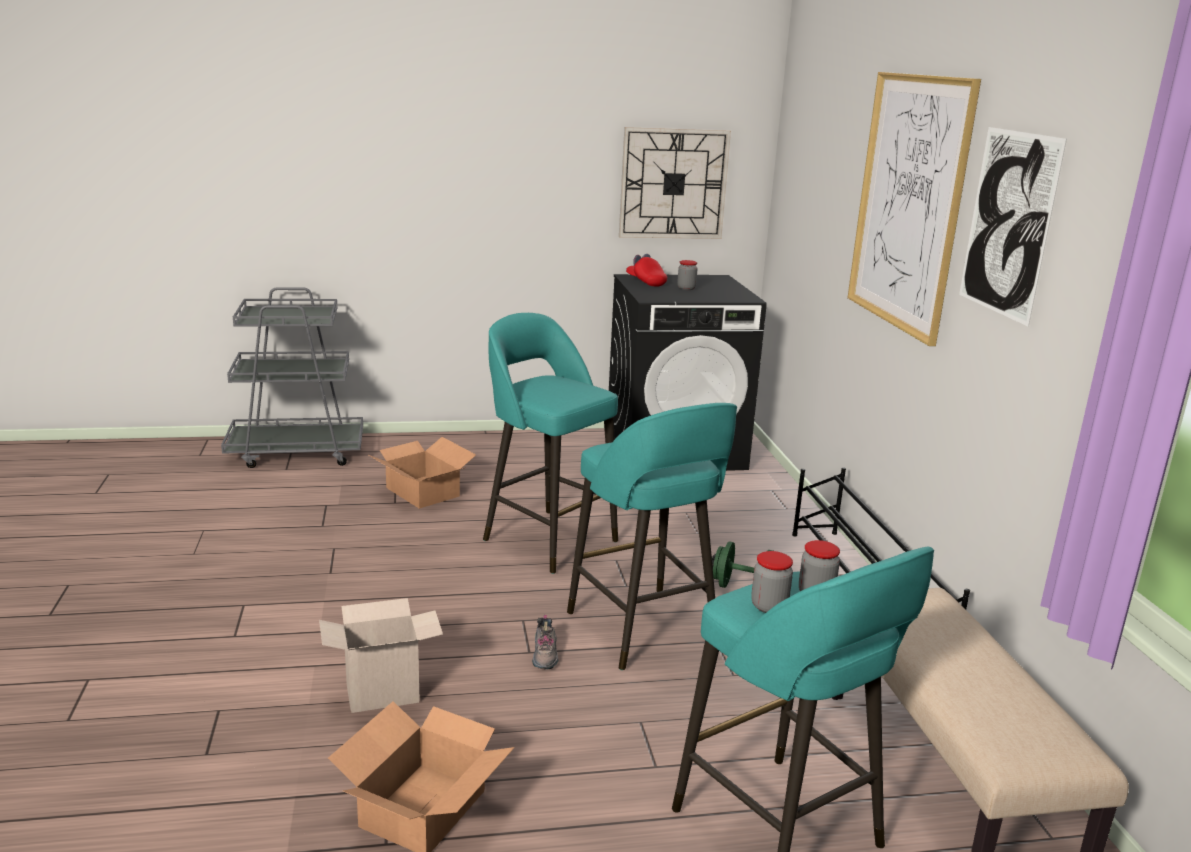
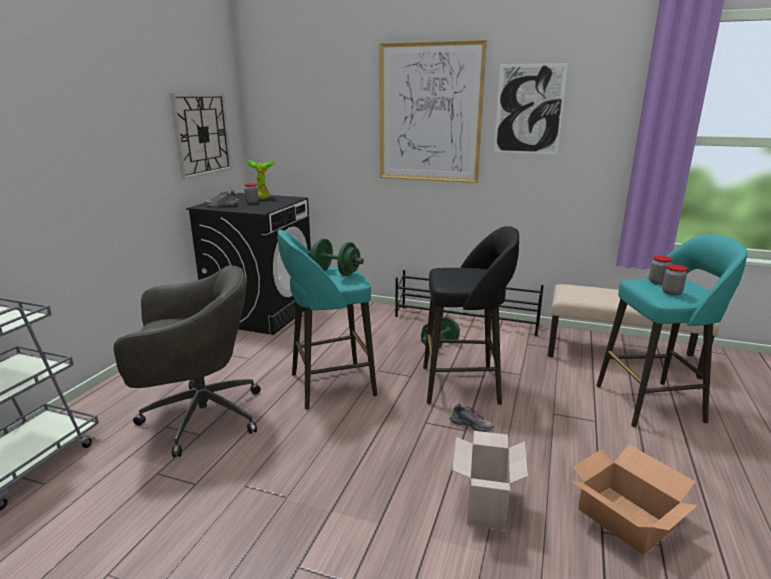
camera: 60 degrees left, 0 degrees up
cardboard box [369,437,476,509] -> grey office chair [113,266,261,457]
turquoise stool [567,403,737,670] -> black stool [423,226,519,405]
red cap [626,254,667,286] -> shoe [204,190,239,207]
none -> potted plant [245,160,276,200]
none -> green dumbbell [308,239,364,276]

